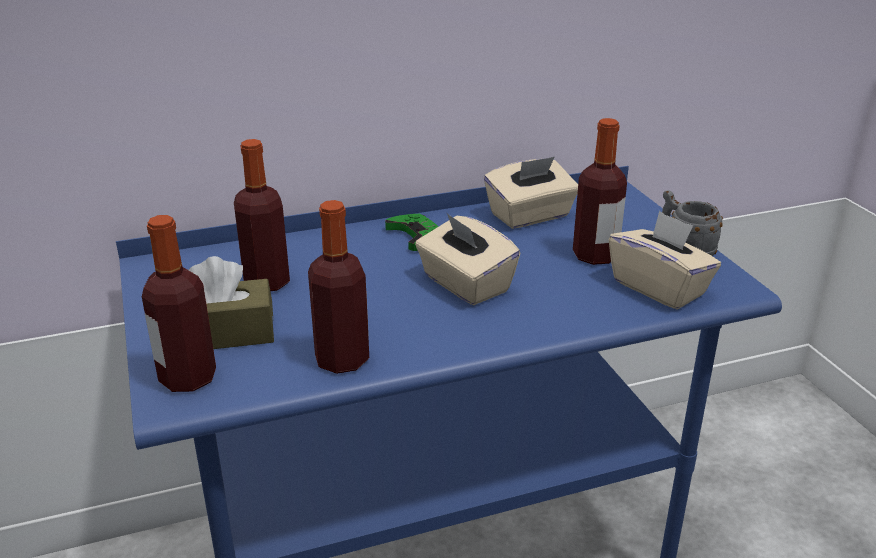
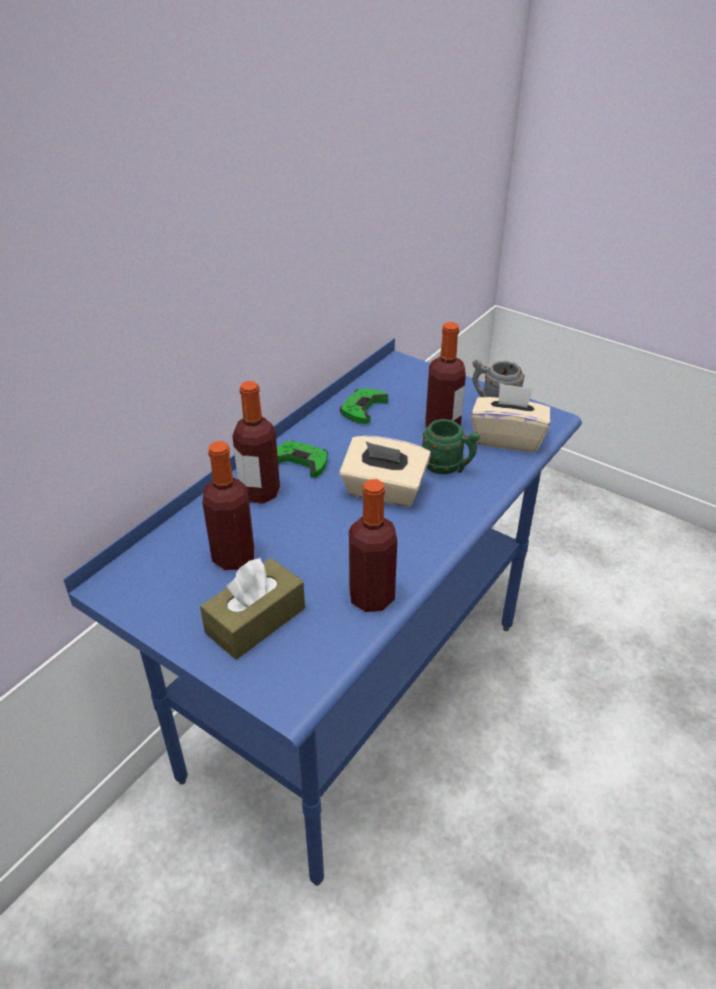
camera: 35 degrees left, 10 degrees up
bottle [142,215,216,392] -> bottle moved to [232,381,280,504]
beige tissue box [484,157,578,229] -> green game controller [340,388,388,424]
none -> green mug [422,419,480,474]

